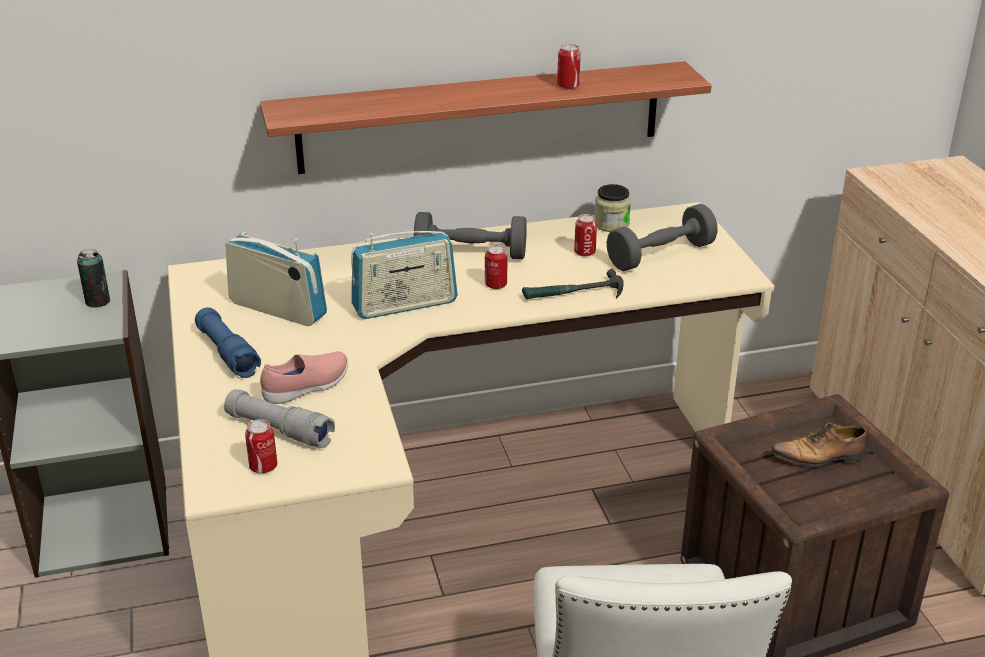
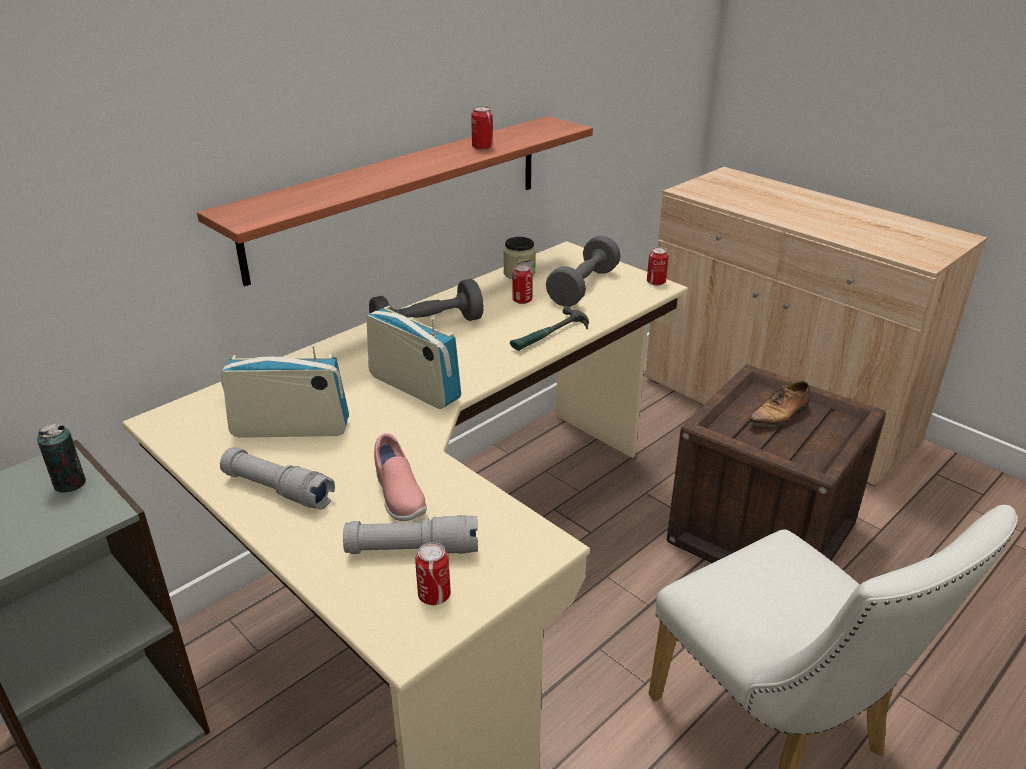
camera: 30 degrees left, 0 degrees up
blue flashlight [195,307,261,378] -> grey flashlight [220,447,335,510]
pink shoe [260,351,348,404] -> pink shoe turned 135 degrees clockwise [374,433,427,521]
radio [351,231,458,319] -> radio turned 90 degrees counterclockwise [366,306,461,409]
can [485,245,507,289] -> can moved to [647,247,668,286]

